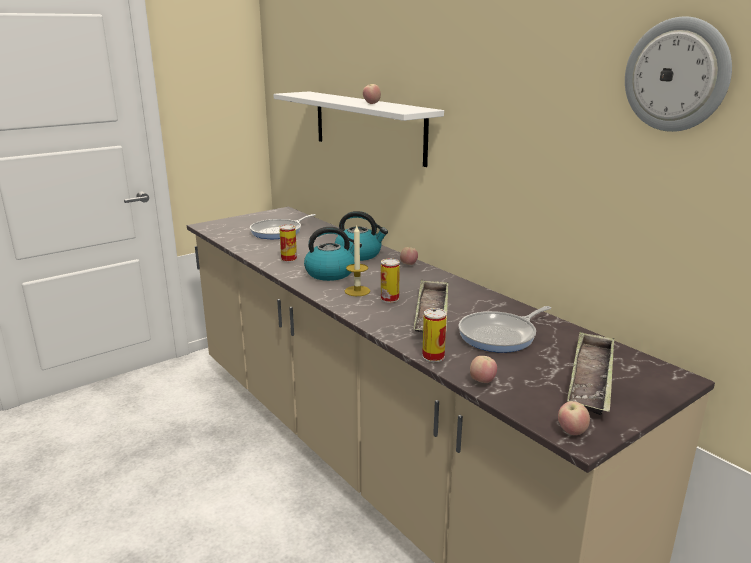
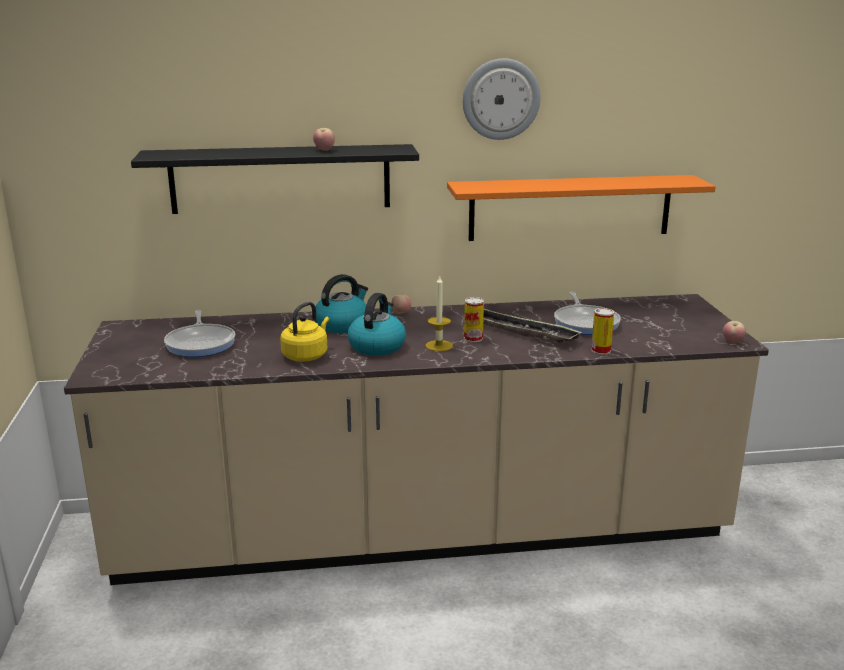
camera: 60 degrees left, 0 degrees up
white shelf [273,91,444,167] -> black shelf [131,144,419,214]
can [279,225,297,262] -> yellow kettle [280,302,329,362]
apple [470,356,497,383] -> none
tray [567,331,614,415] -> none
wall clock [625,17,732,132] -> wall clock moved to [463,58,541,140]
none -> orange shelf [447,175,716,241]

